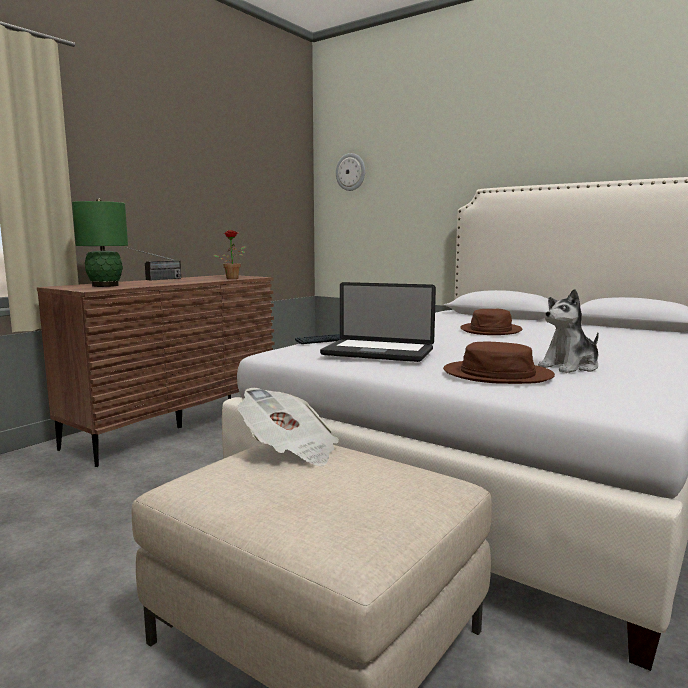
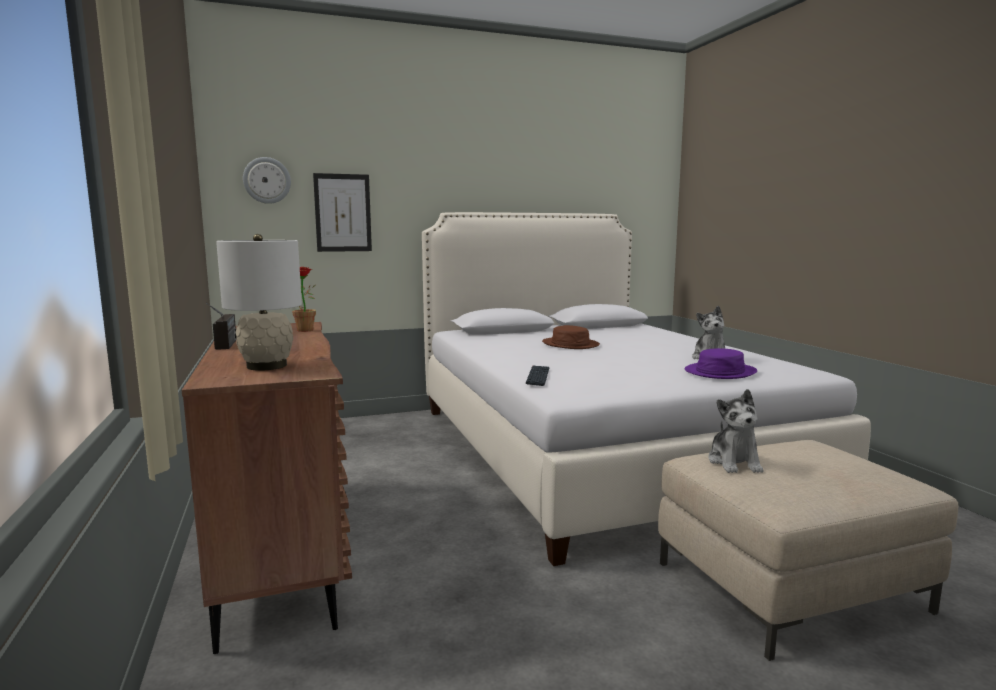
camera: 55 degrees left, 0 degrees up
green table lamp [72,198,128,287] -> white table lamp [216,234,302,371]
newspaper [238,388,339,466] -> plush toy [708,389,763,473]
laptop [320,282,436,362] -> none
brown hat [443,342,555,384] -> purple hat [685,348,757,379]
none -> picture [313,173,372,252]

